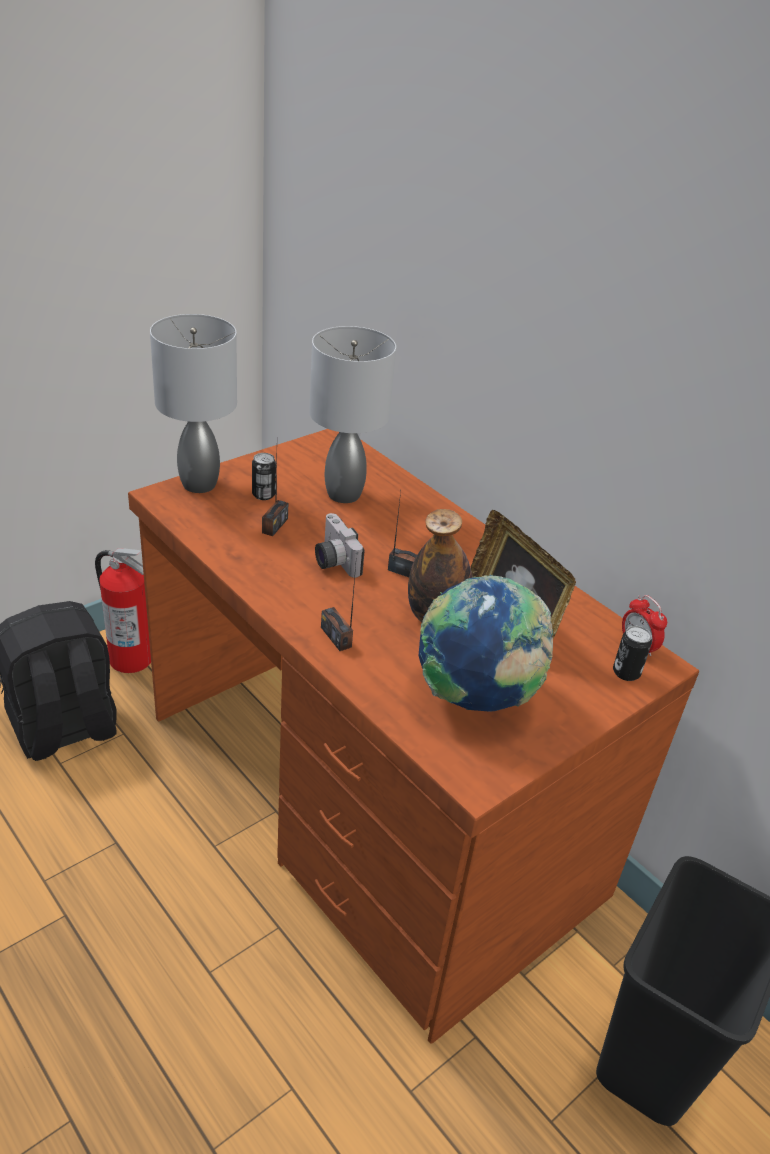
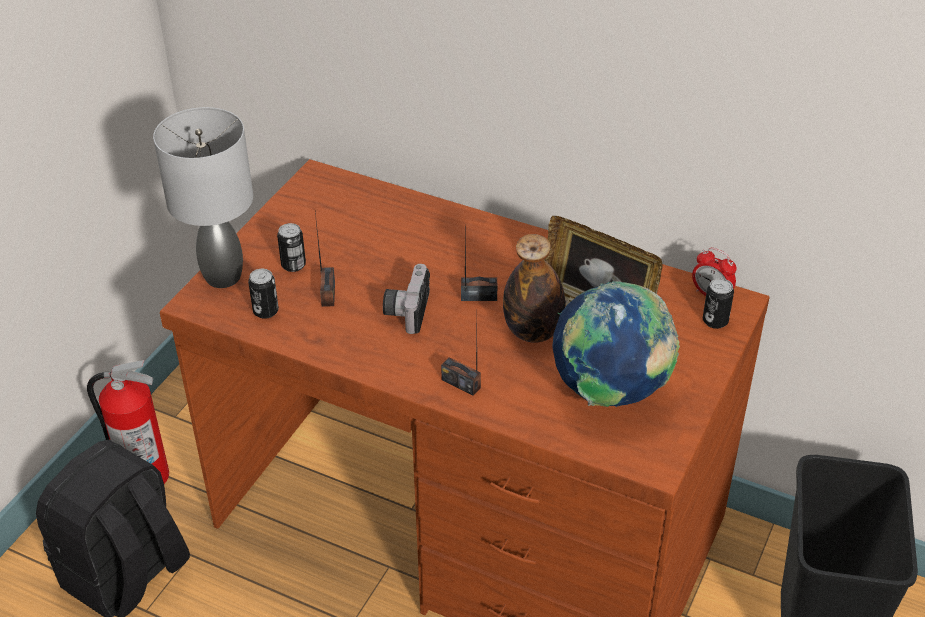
camera: 20 degrees left, 5 degrees up
grey table lamp [309,326,396,503] -> none
camera [315,513,365,578] -> camera turned 60 degrees clockwise [383,264,430,334]
none -> can [248,269,279,319]

